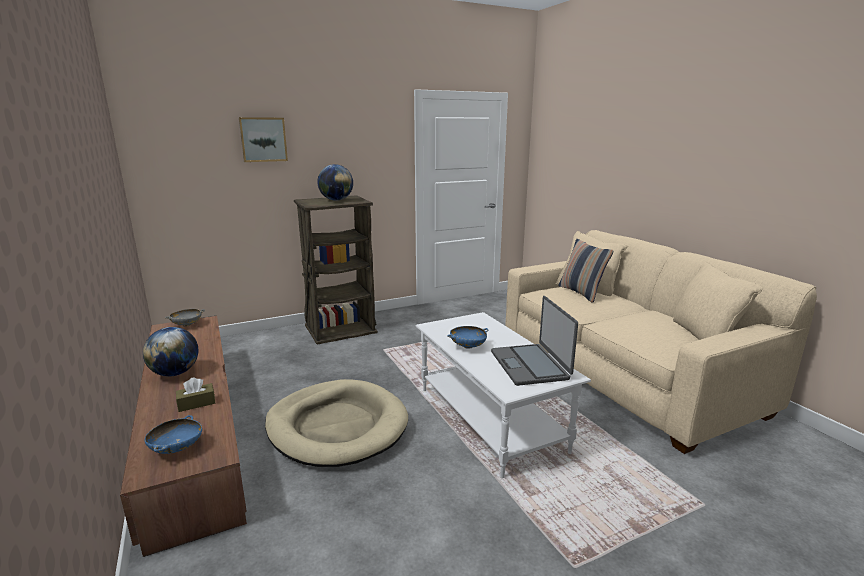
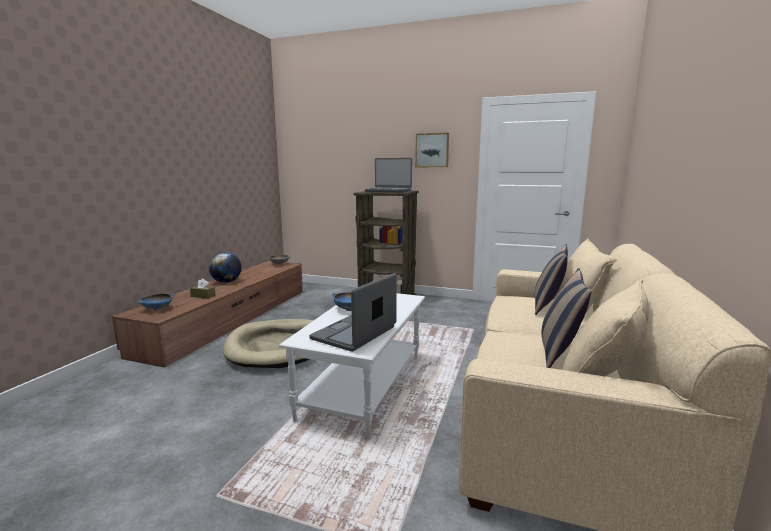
camera: 45 degrees right, 5 degrees down
picture [239,117,288,162] -> picture moved to [415,133,449,167]
globe [317,164,353,201] -> laptop [365,158,412,192]
none -> pillow [541,268,592,368]

